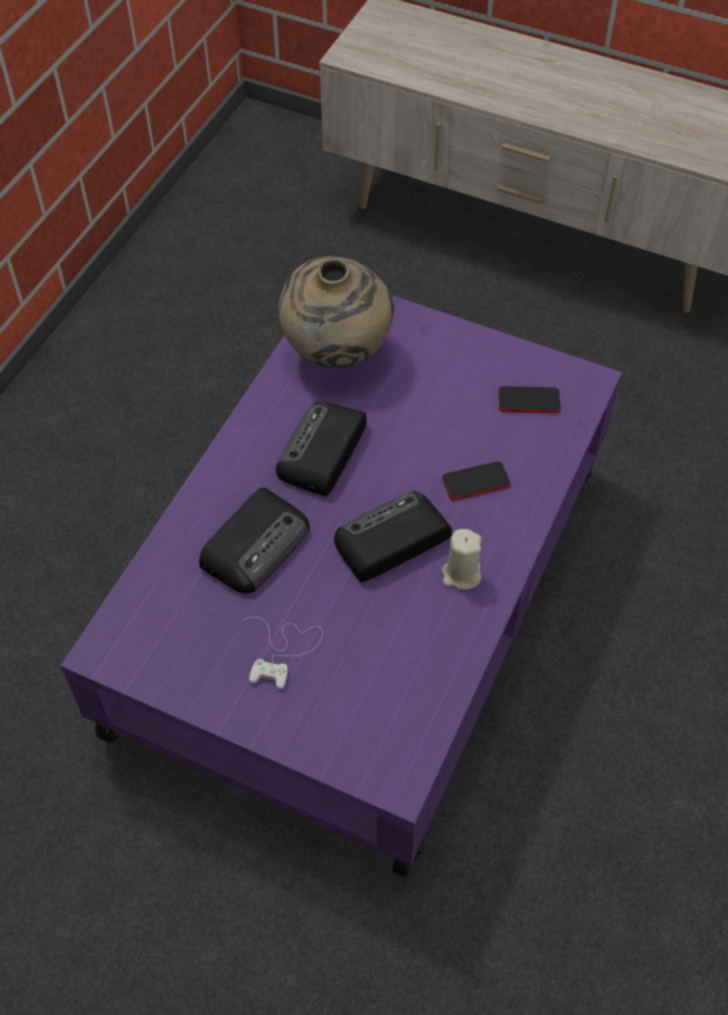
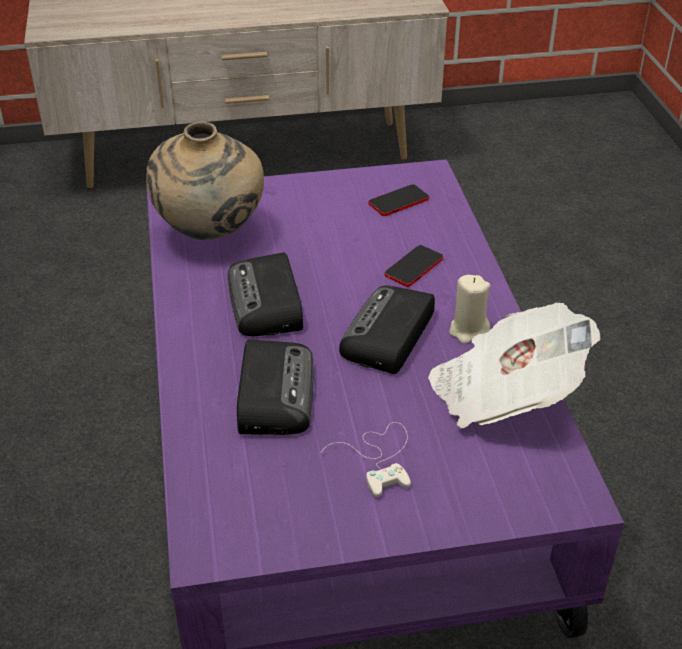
camera: 35 degrees left, 15 degrees down
none -> newspaper [428,303,601,428]

